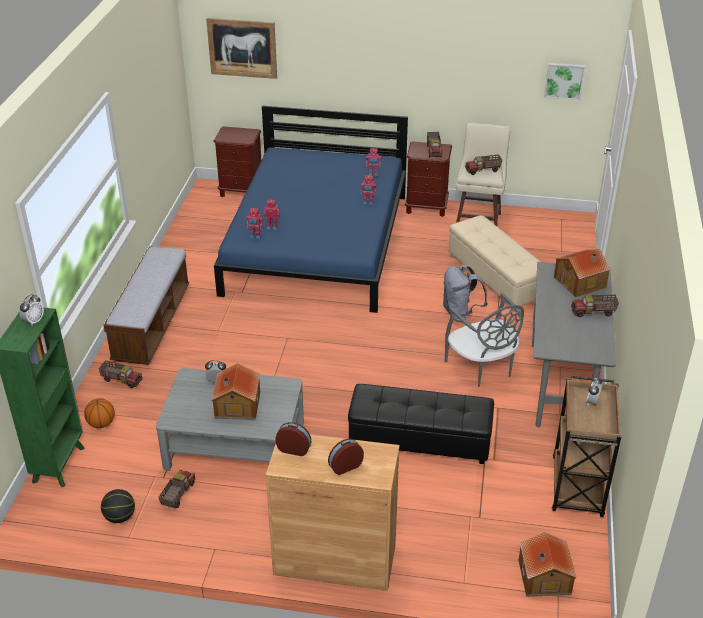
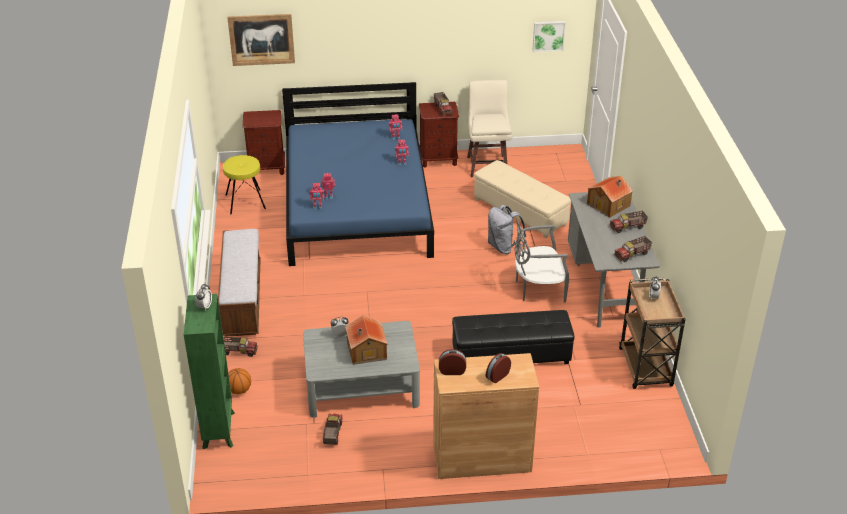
camera: 15 degrees left, 0 degrees up
basketball [101,489,135,523] -> none
grey chair [445,293,524,387] -> grey chair turned 120 degrees clockwise [514,221,569,303]
toy truck [465,154,503,175] -> toy truck moved to [614,236,652,262]
toy house [519,532,576,597] -> none
none -> yellow stool [223,155,266,215]

